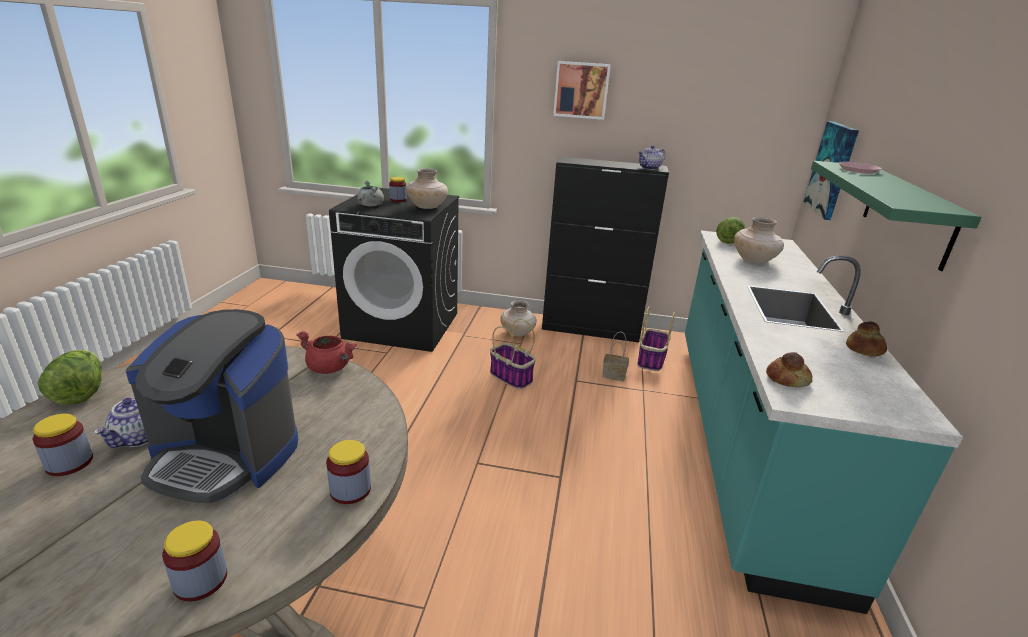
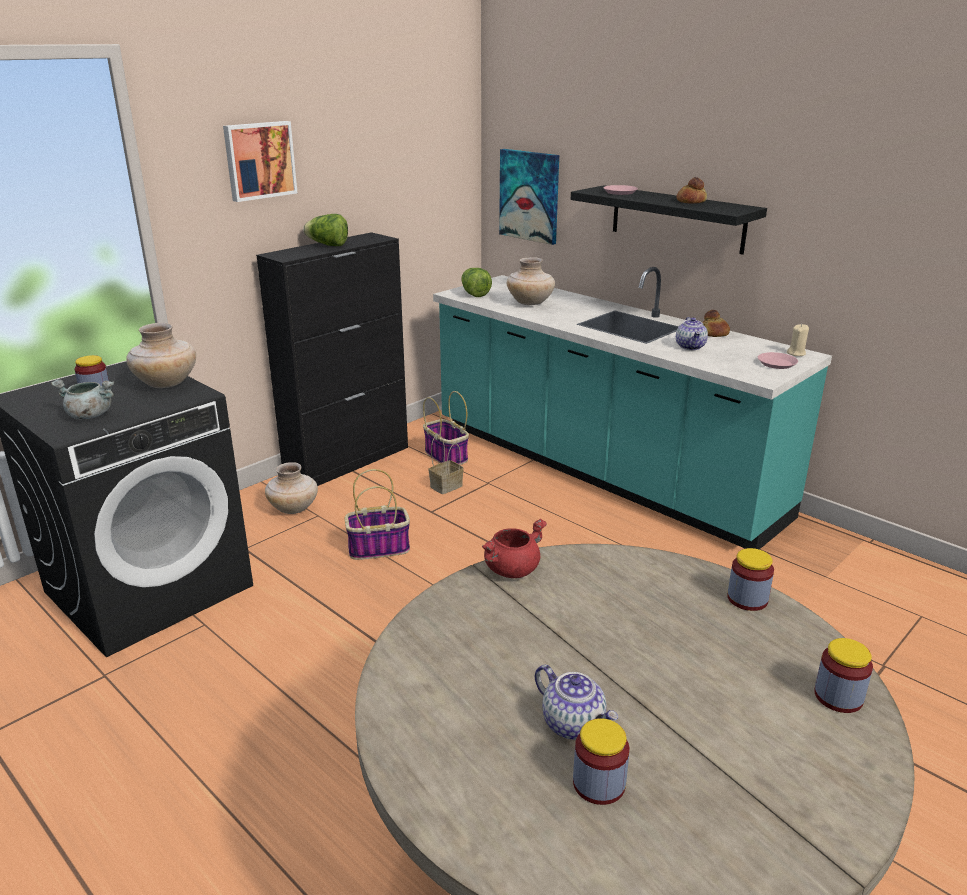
camera: 55 degrees left, 0 degrees up
lettuce [38,350,102,405] -> lettuce moved to [303,214,348,246]
coffee machine [126,309,298,503] -> none
teapot [638,145,665,170] -> teapot moved to [676,317,708,350]
bread [766,352,812,387] -> bread moved to [677,177,707,204]
green shelf [811,161,982,271] -> black shelf [571,185,767,255]
none -> pink plate [758,352,798,369]
none -> beige candle [787,324,809,356]

